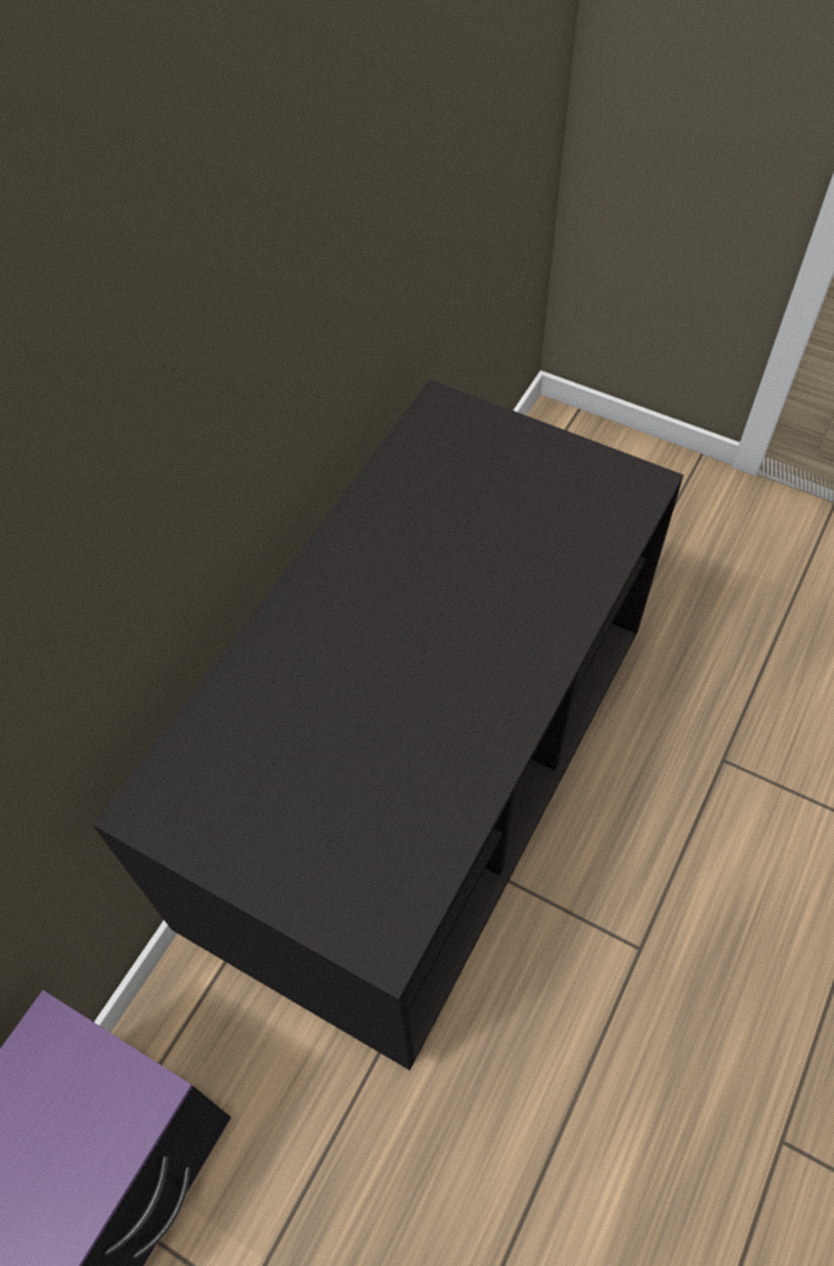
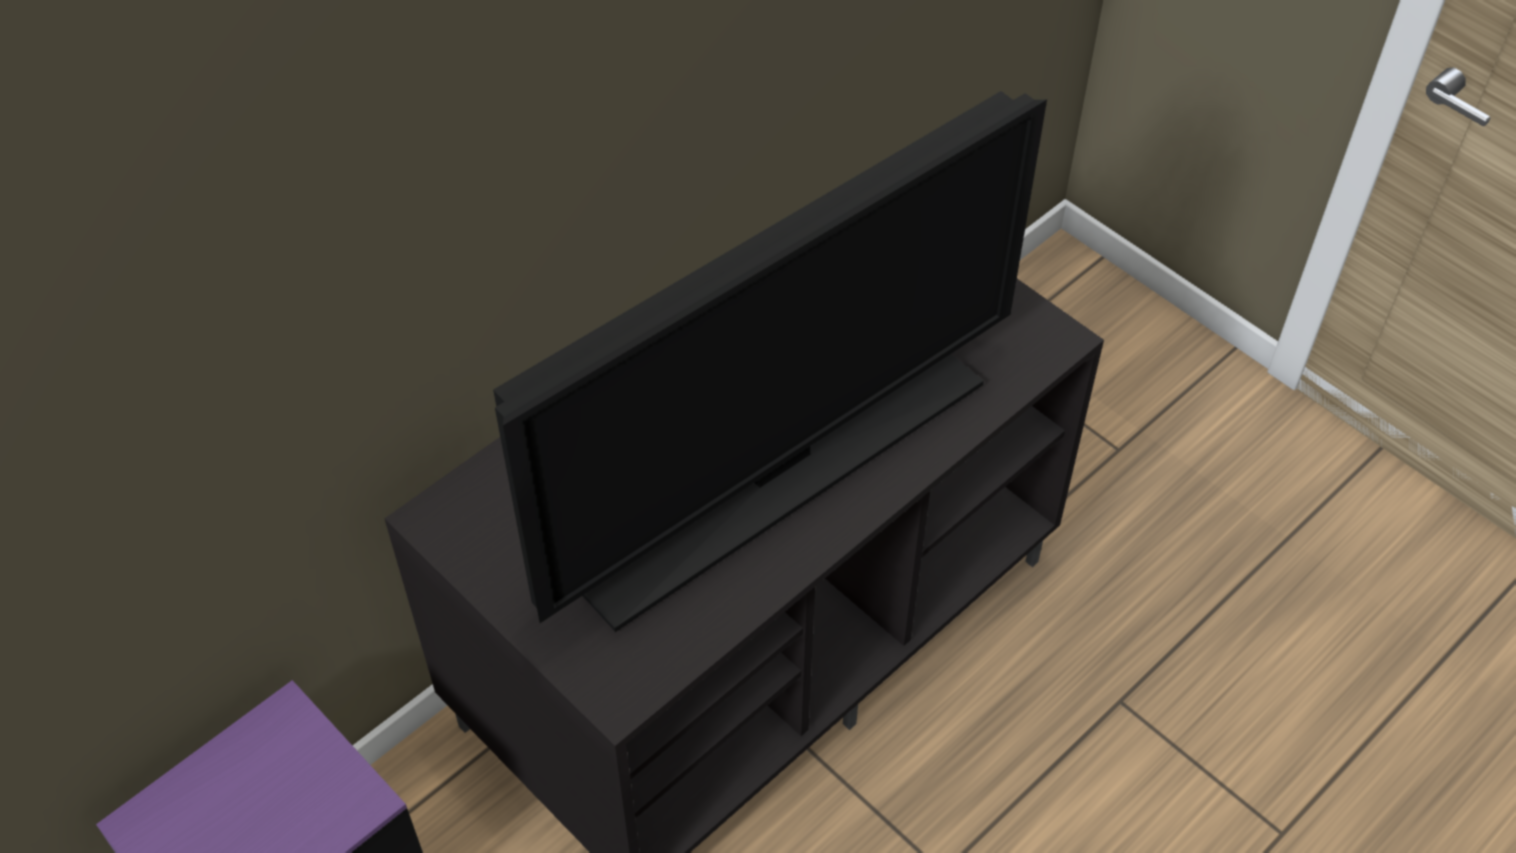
camera: 15 degrees right, 5 degrees down
none -> television [493,91,1047,632]

